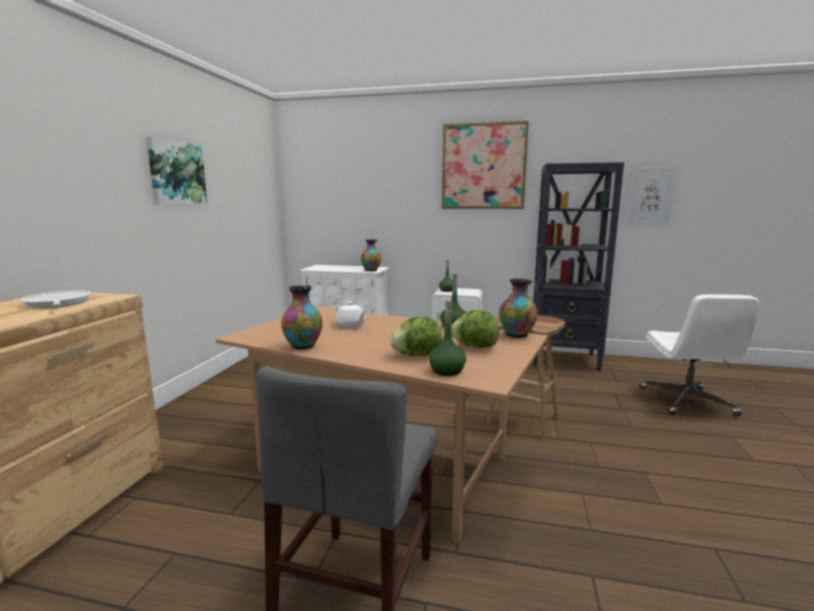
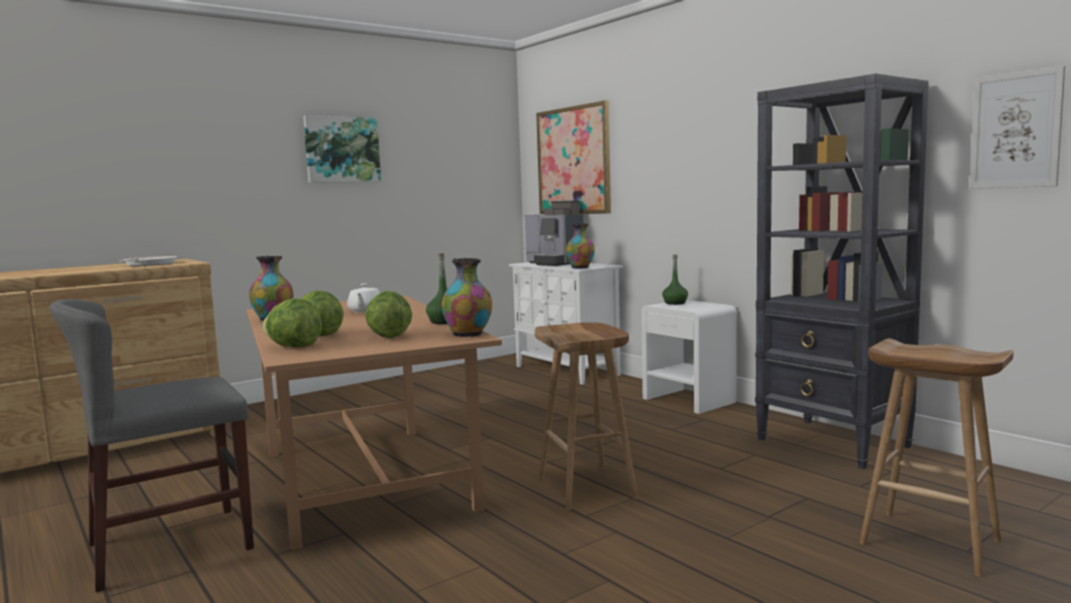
camera: 40 degrees right, 5 degrees down
green bottle [429,300,466,376] -> lettuce [262,298,322,348]
picture [441,121,529,209] -> picture moved to [536,101,611,214]
white office chair [640,294,760,416] -> brown stool [859,338,1014,577]
none -> coffee machine [525,200,583,266]

